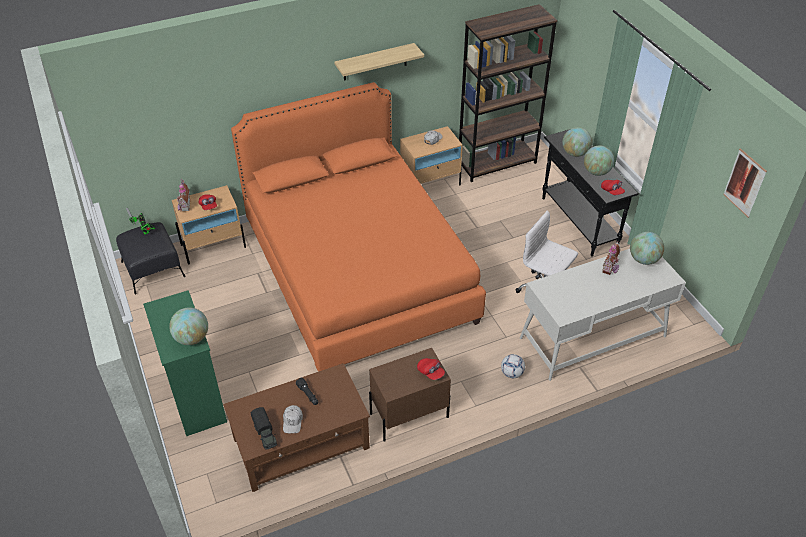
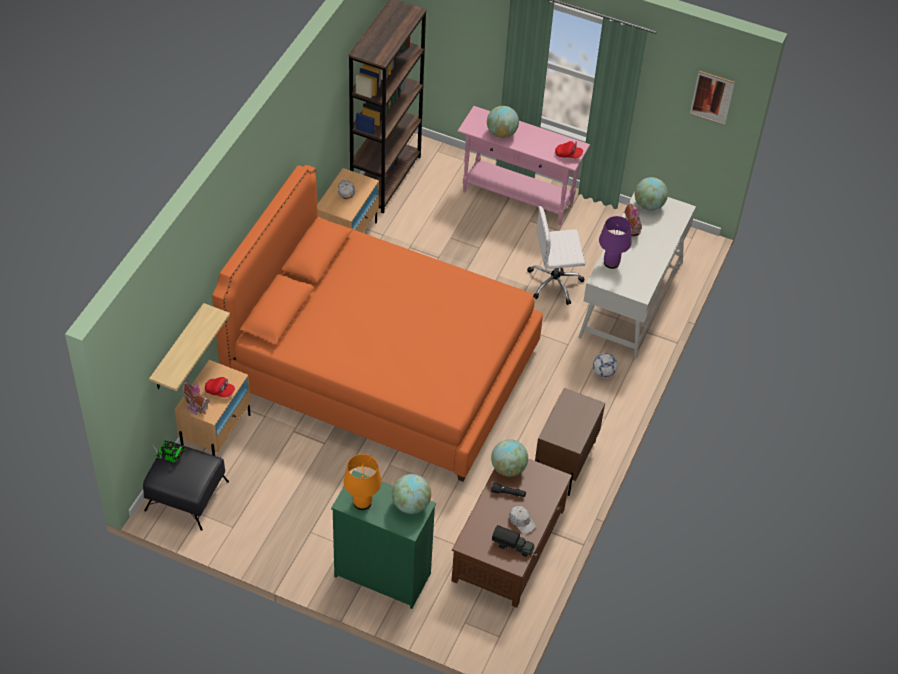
camera: 45 degrees left, 5 degrees up
shelf [334,43,424,81] -> shelf moved to [149,303,230,391]
red cap [417,358,445,380] -> none
black console table [542,129,639,257] -> pink console table [457,106,590,225]
globe [584,146,614,176] -> globe moved to [491,439,528,477]
none -> orange table lamp [344,454,382,510]
none -> purple table lamp [599,216,632,269]

